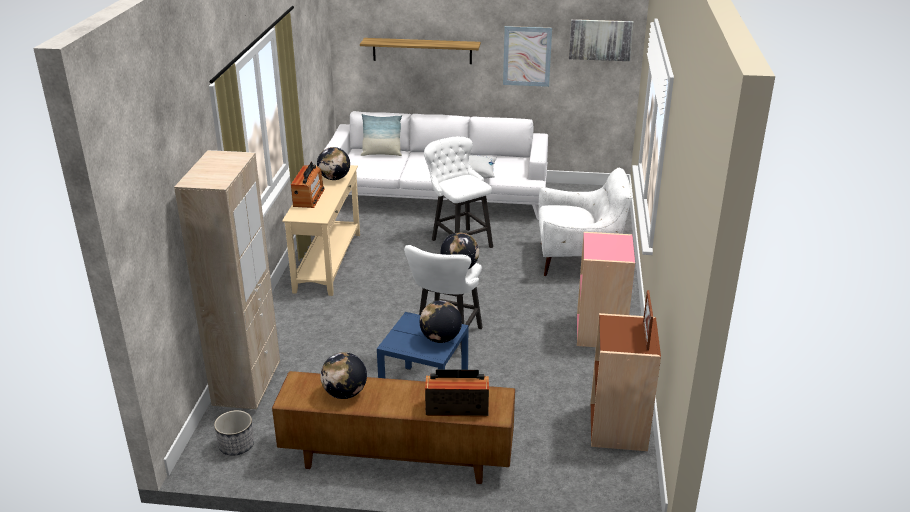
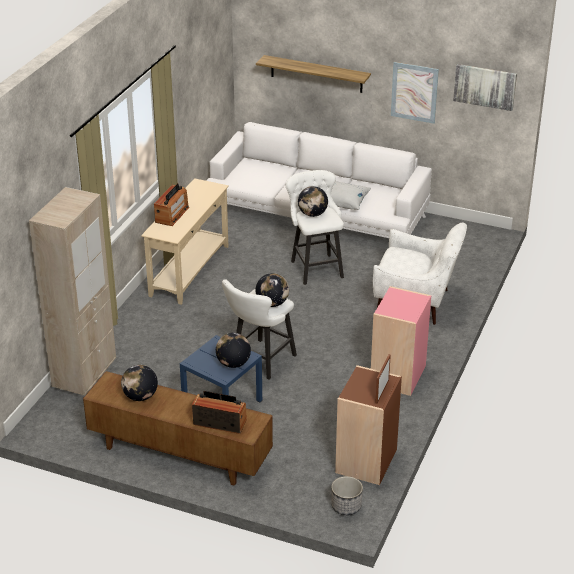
camera: 15 degrees right, 5 degrees up
planter [214,410,254,456] -> planter moved to [331,476,363,515]
globe [317,147,350,180] -> globe moved to [298,186,328,217]
pillow [361,114,402,156] -> none

